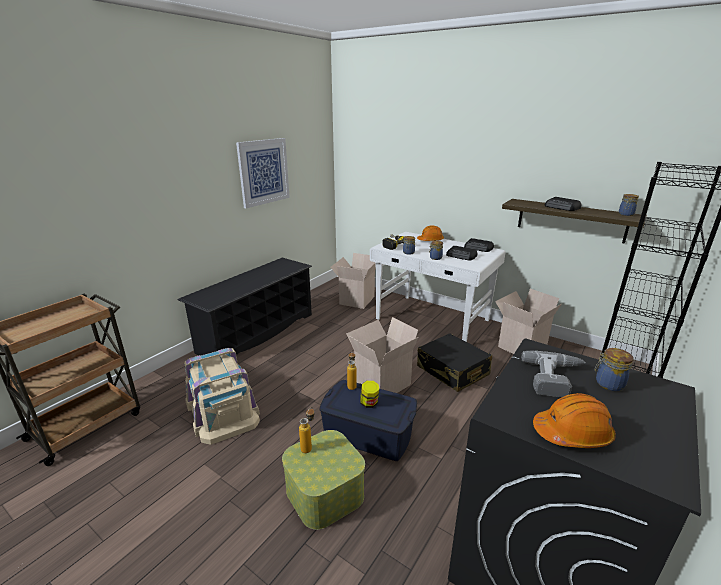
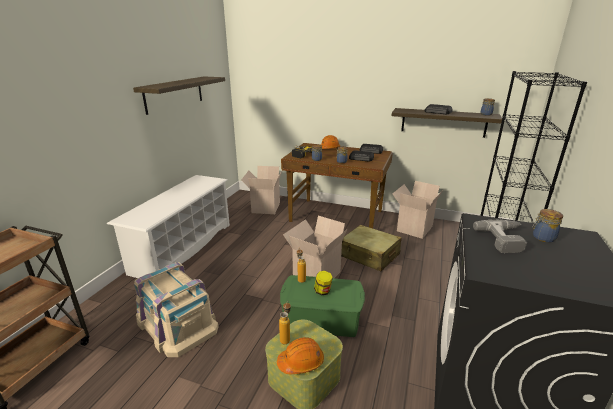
camera: 15 degrees left, 0 degrees up
black shoe rack [178,258,312,356] -> white shoe rack [107,175,230,278]
picture [236,138,290,208] -> shelf [133,76,225,115]
blue storage box [320,380,417,461] -> green storage box [280,275,365,337]
white desk [370,232,506,342] -> brown desk [281,143,393,228]
black suitcase [417,333,492,392] -> beige suitcase [341,225,402,272]
orange hard hat [533,393,616,448] -> orange hard hat moved to [277,337,324,374]

